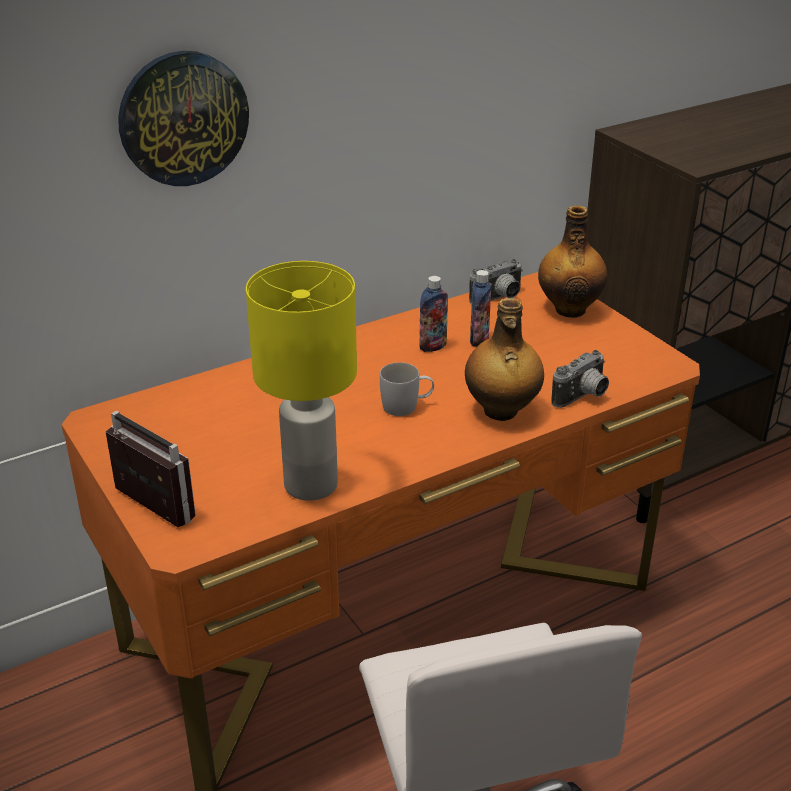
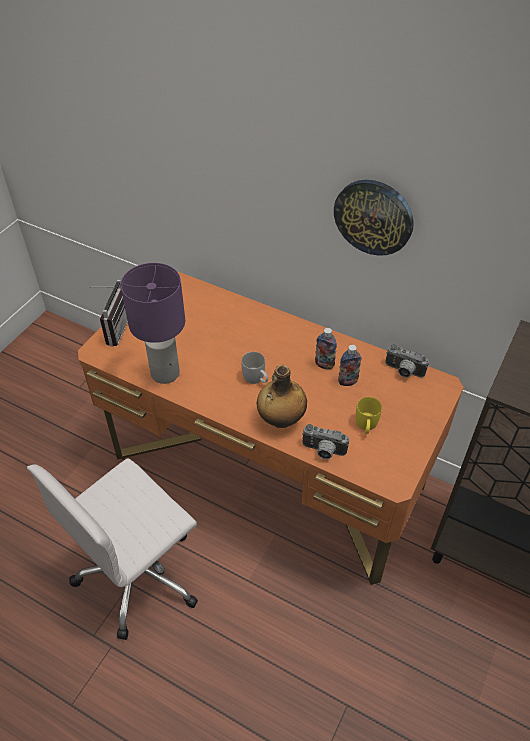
camera: 60 degrees right, 15 degrees up
wall clock [118,51,249,186] -> wall clock moved to [334,180,414,256]
yellow table lamp [246,261,357,501] -> purple table lamp [121,263,185,384]
bottle [538,205,607,318] -> none
none -> yellow mug [356,397,382,434]

